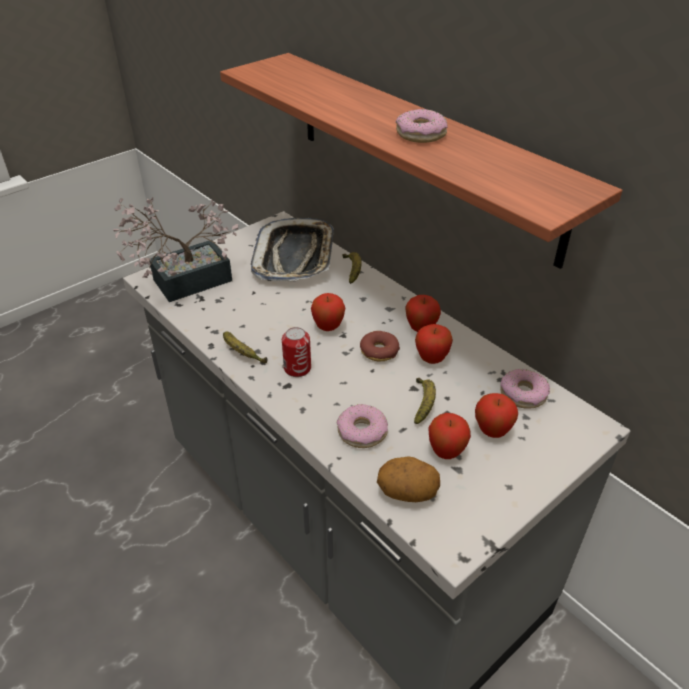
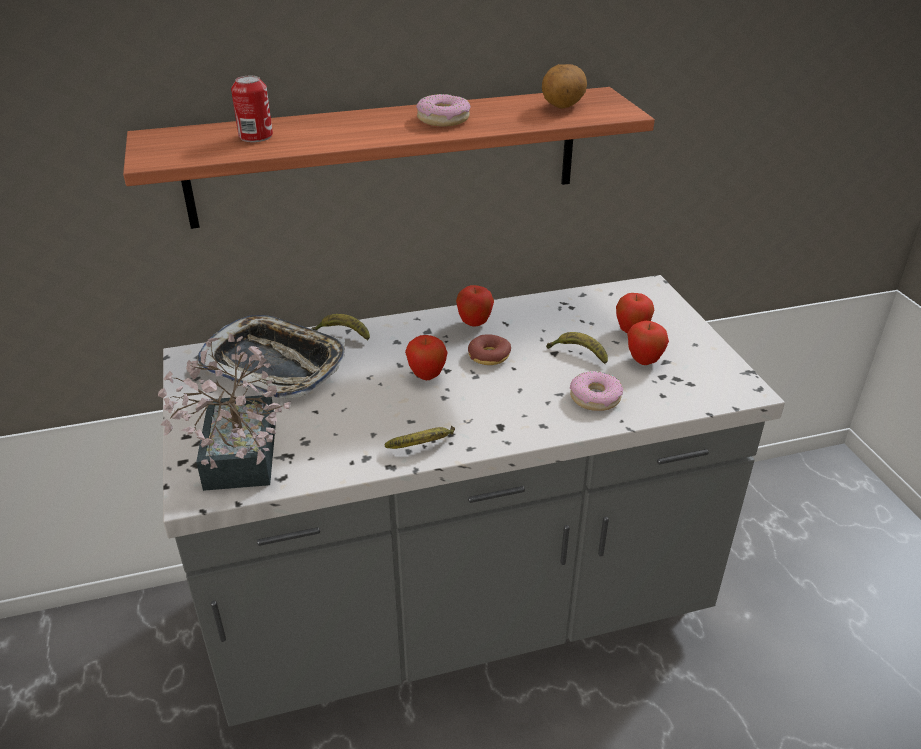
camera: 65 degrees left, 5 degrees down
can [282,327,311,377] -> can moved to [231,76,273,142]
potato [377,456,440,502] -> potato moved to [542,64,587,109]
apple [415,324,453,364] -> none
donut [500,369,550,409] -> none

